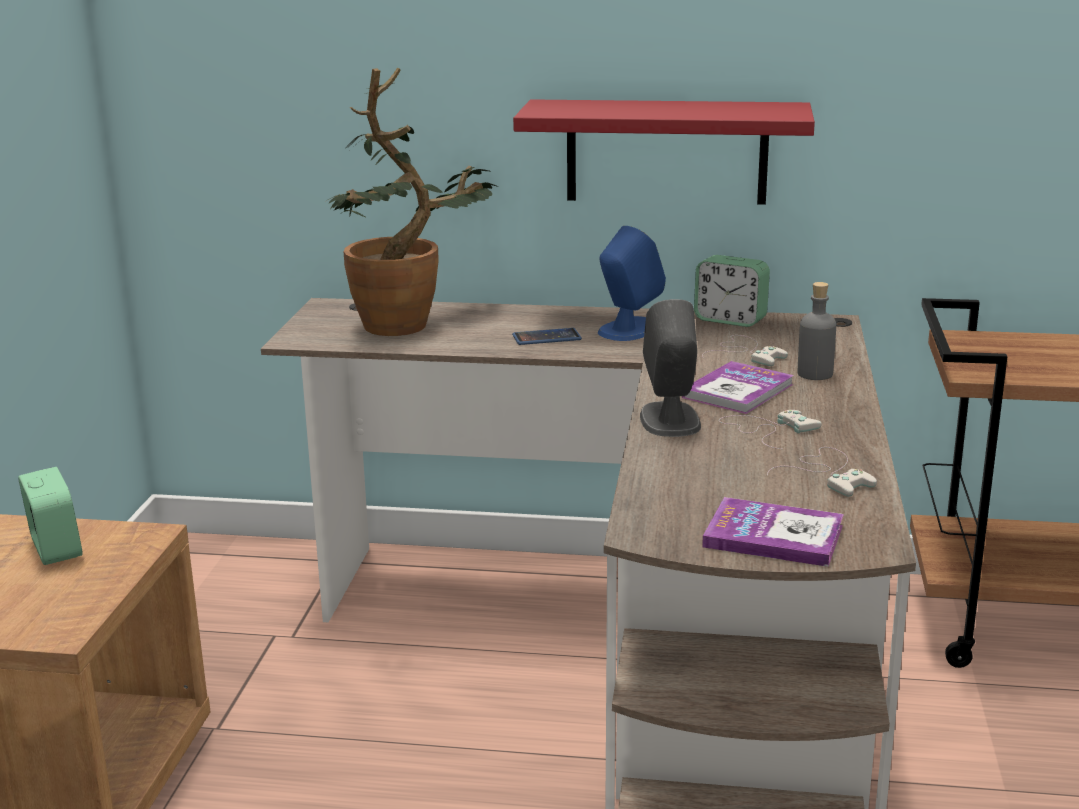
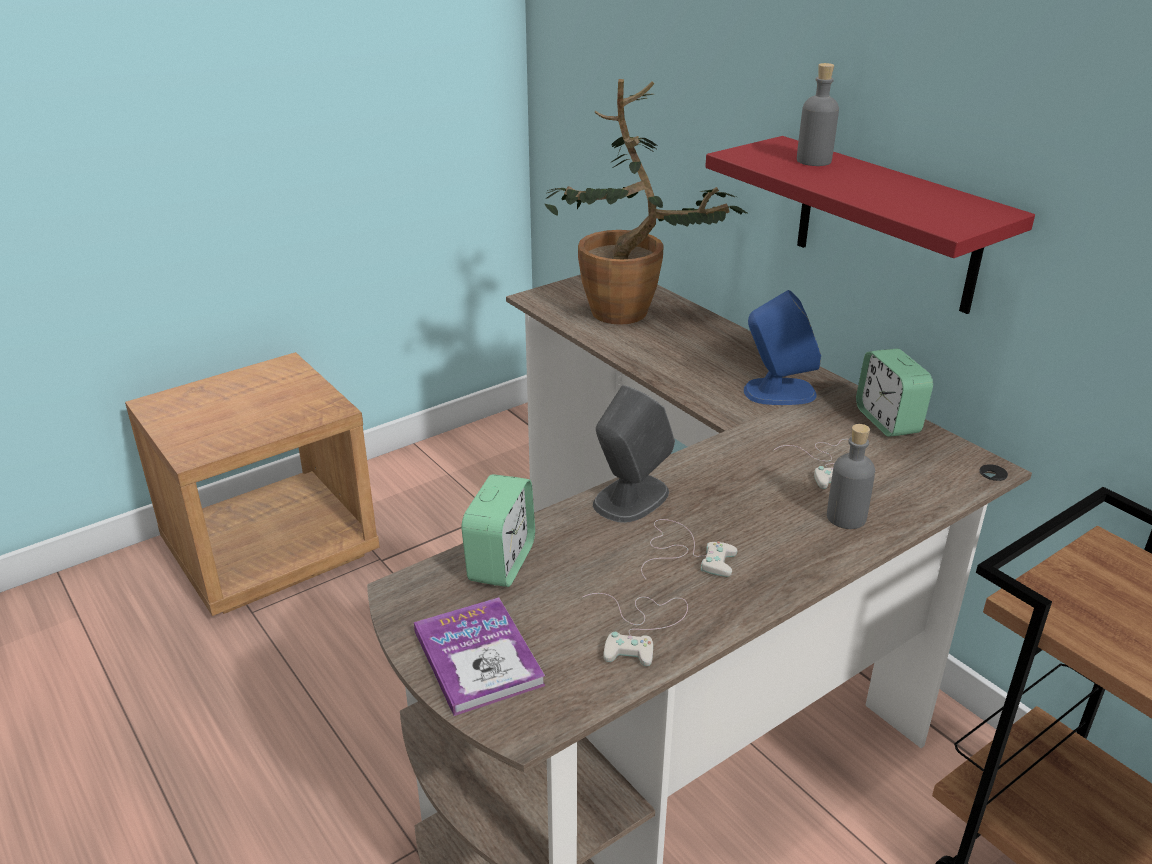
camera: 45 degrees right, 10 degrees up
alarm clock [18,467,83,565] -> alarm clock moved to [461,474,535,587]
phone [512,328,582,345] -> none
book [682,361,794,414] -> none
none -> grey bottle [797,63,839,166]

